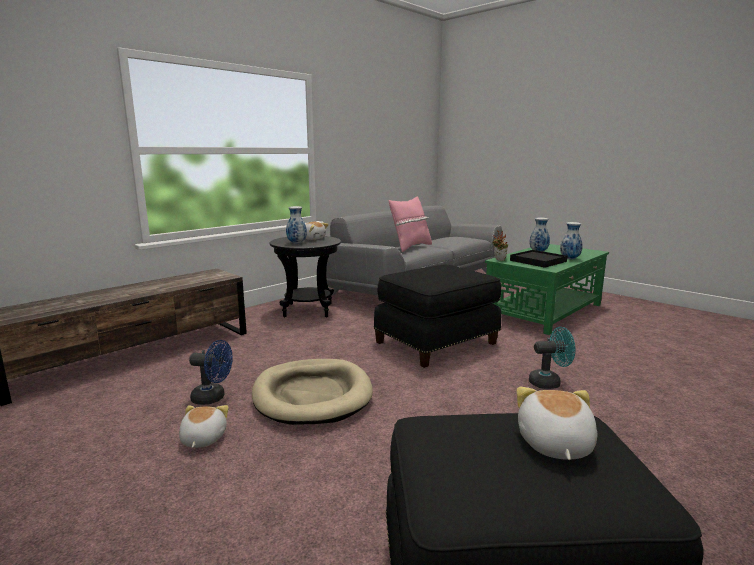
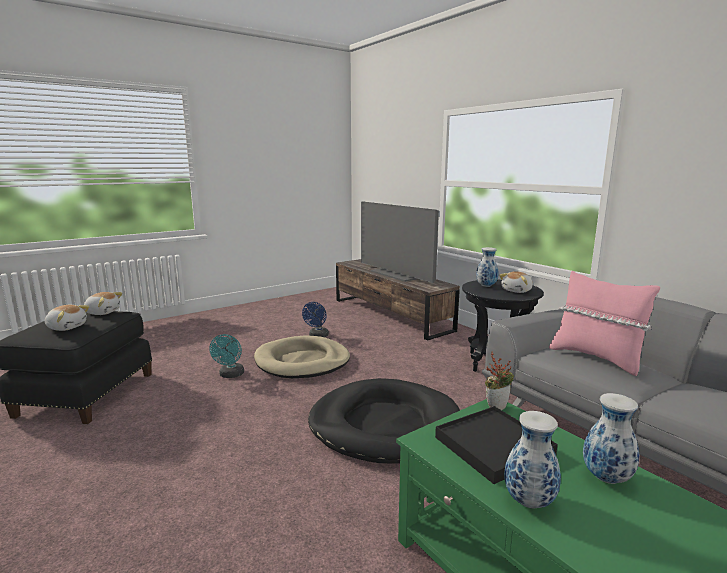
camera: 100 degrees right, 0 degrees up
plush toy [179,405,229,448] -> plush toy moved to [84,292,123,315]
black ottoman [374,265,501,368] -> black dog bed [308,378,460,464]
turquoise fan [529,327,575,389] -> turquoise fan moved to [209,334,244,378]
none -> television [361,201,439,283]

